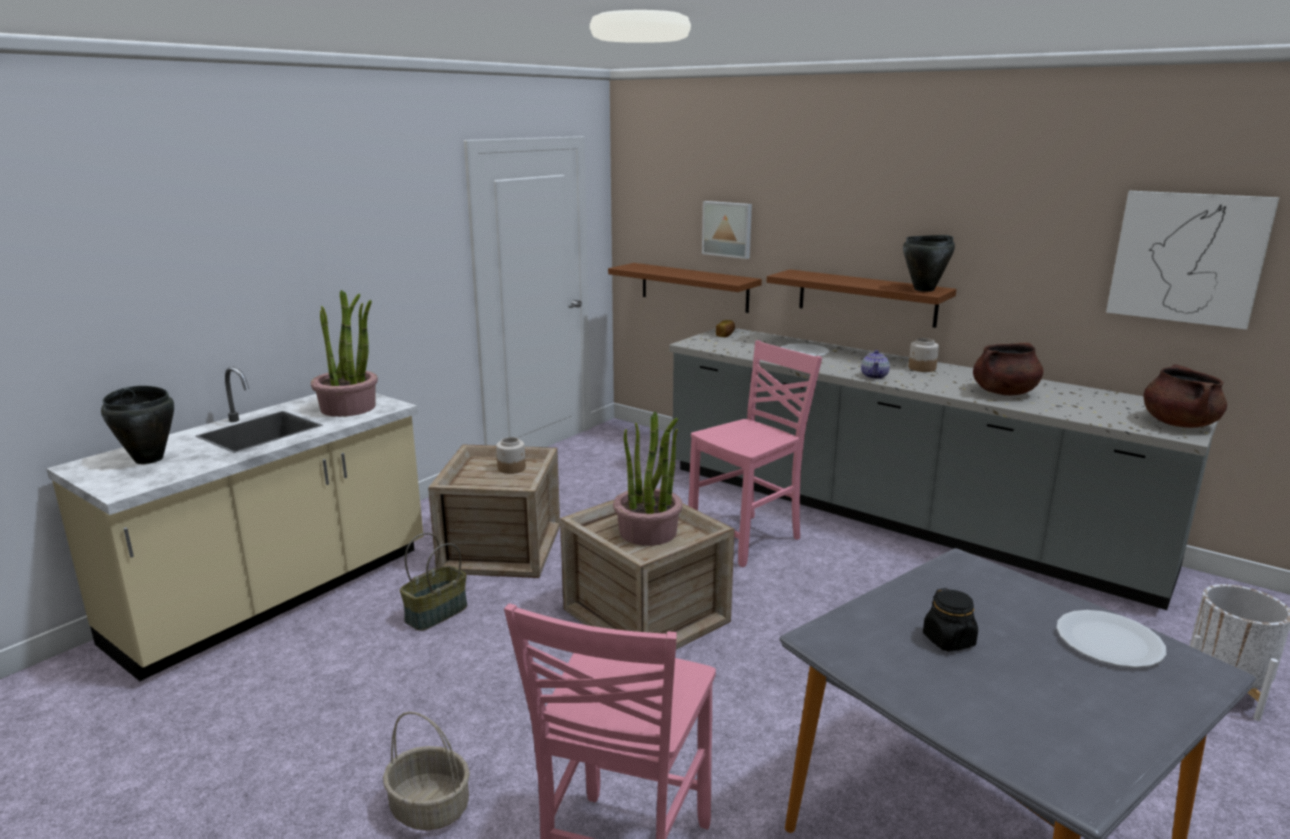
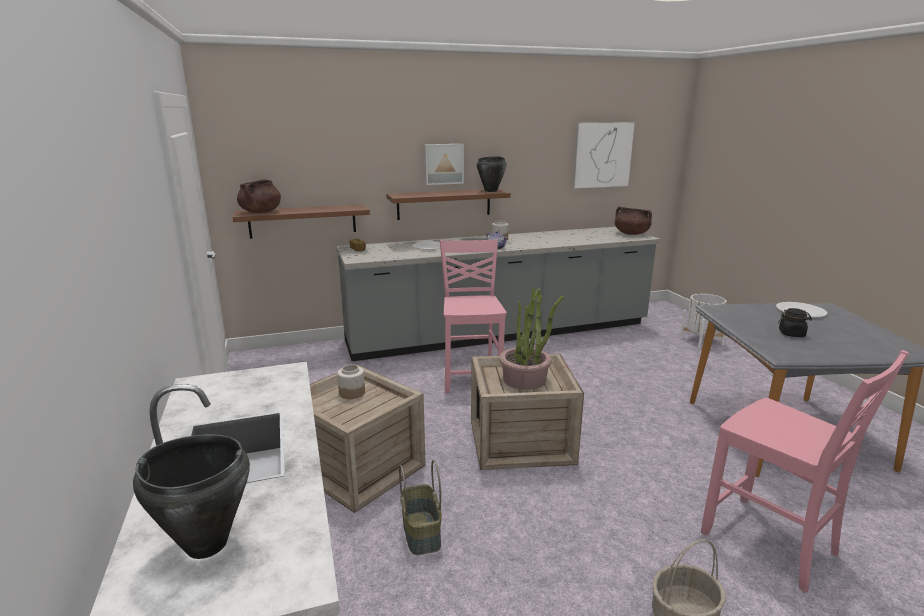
camera: 55 degrees left, 0 degrees up
potted plant [311,290,378,417] -> none
picture [702,201,752,259] -> picture moved to [425,144,464,185]
brown cooking pot [973,343,1043,395] -> brown cooking pot moved to [237,179,281,213]

